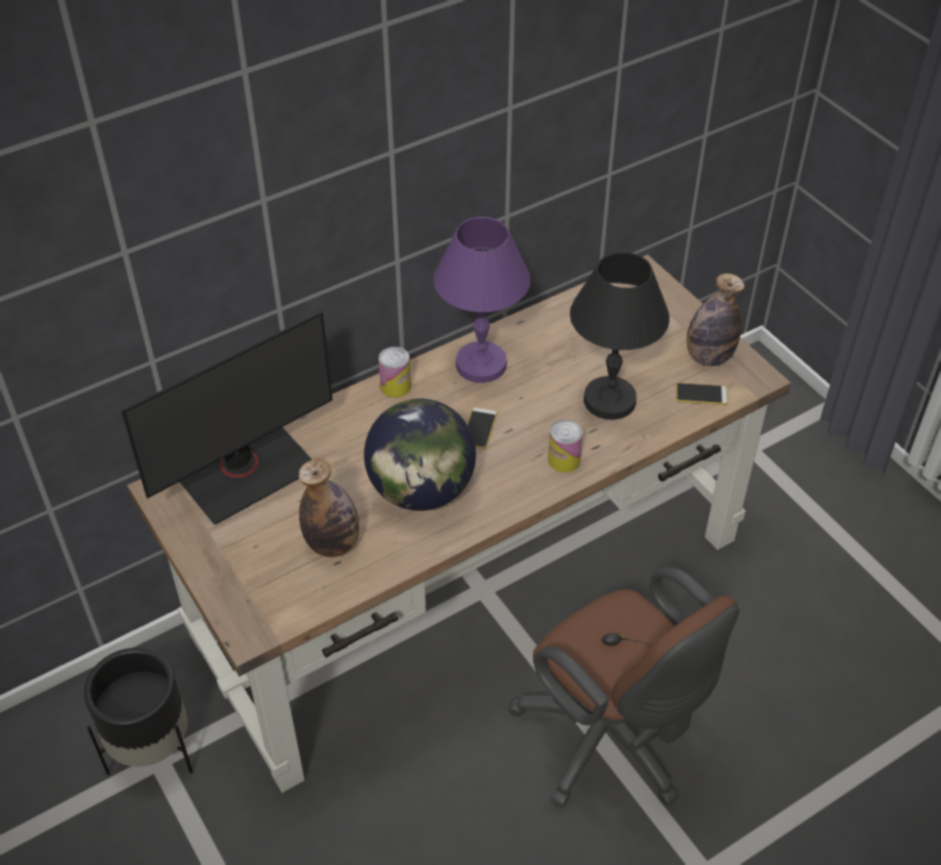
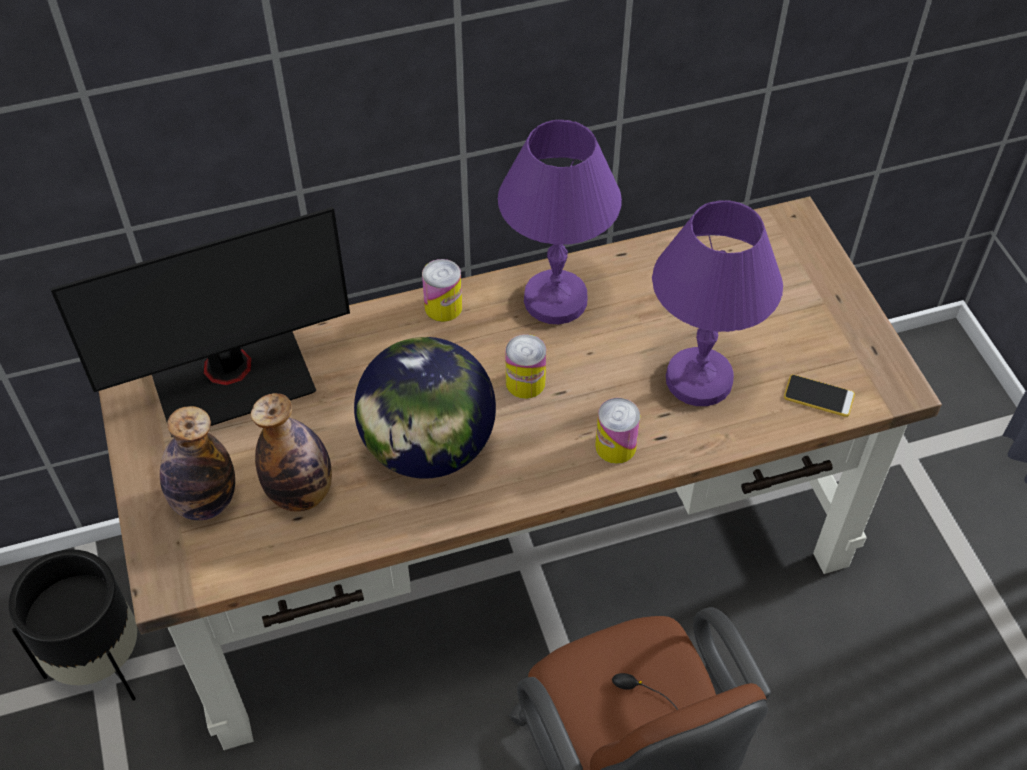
camera: 15 degrees right, 5 degrees up
phone [467,407,497,449] -> can [506,334,546,399]
black table lamp [570,252,670,420] -> purple table lamp [652,200,783,406]
bottle [687,273,745,366] -> bottle moved to [160,406,235,520]

